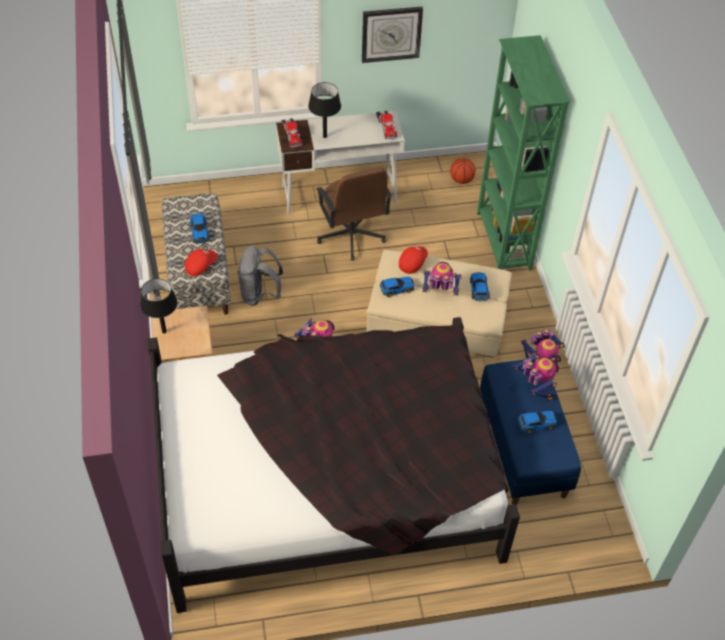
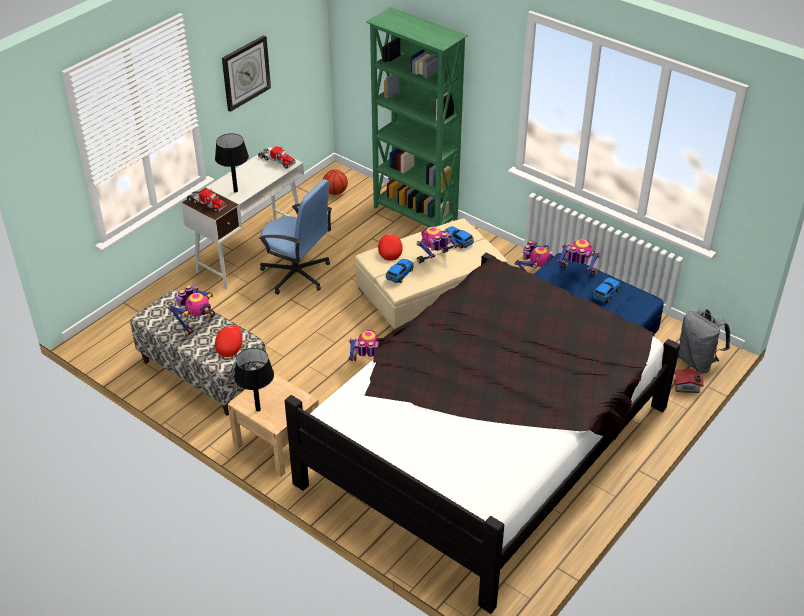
camera: 40 degrees left, 10 degrees down
toy car [190,213,209,243] -> toy robot [168,285,215,335]
grey backpack [237,245,283,306] -> grey backpack moved to [678,308,730,373]
brown office chair [316,168,392,261] -> blue office chair [259,179,332,295]
none -> toy house [674,368,704,393]

